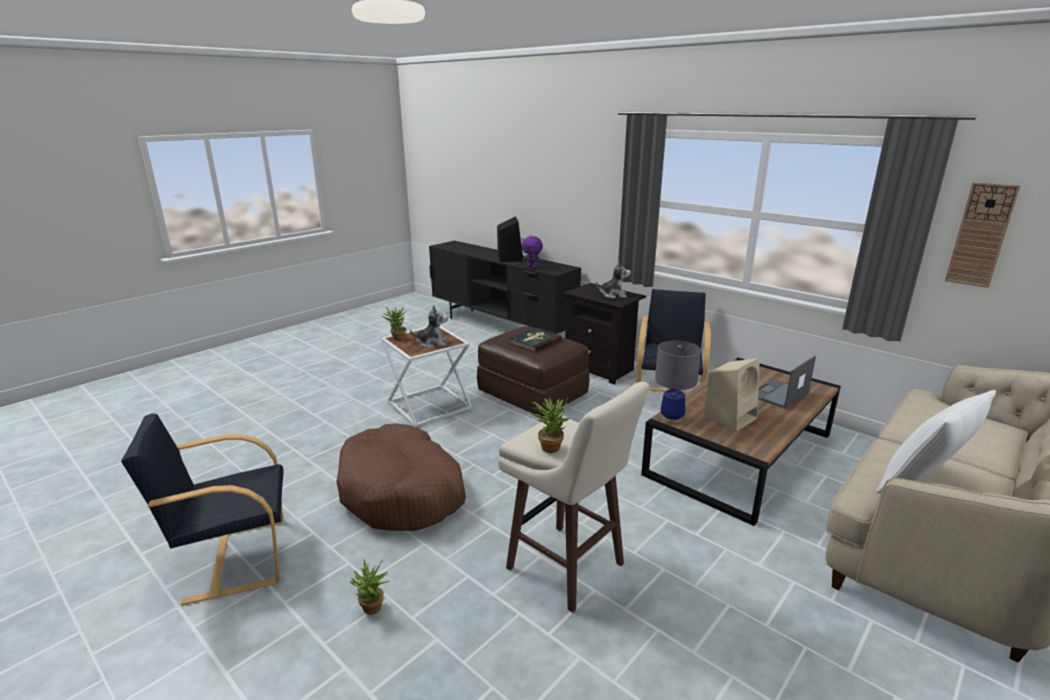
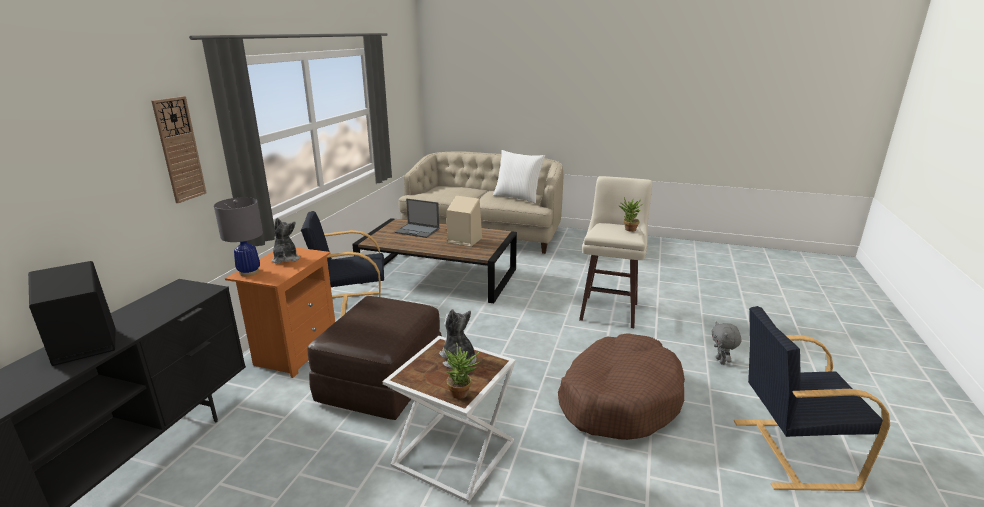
camera: 115 degrees left, 0 degrees up
black armchair [121,413,284,606] -> black armchair turned 135 degrees clockwise [734,306,890,491]
potted plant [350,559,389,615] -> grey plush toy [711,322,742,365]
book [509,328,561,352] -> none
purple plush toy [522,236,543,269] -> none
black nightstand [563,283,647,385] -> orange nightstand [225,248,335,378]
grey table lamp [655,340,701,424] -> grey table lamp moved to [214,197,263,276]
wall clock [945,182,1021,288] -> wall clock moved to [152,96,207,203]

